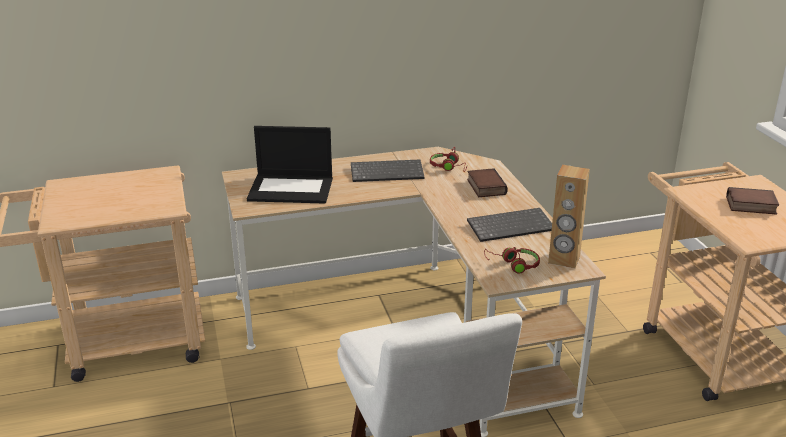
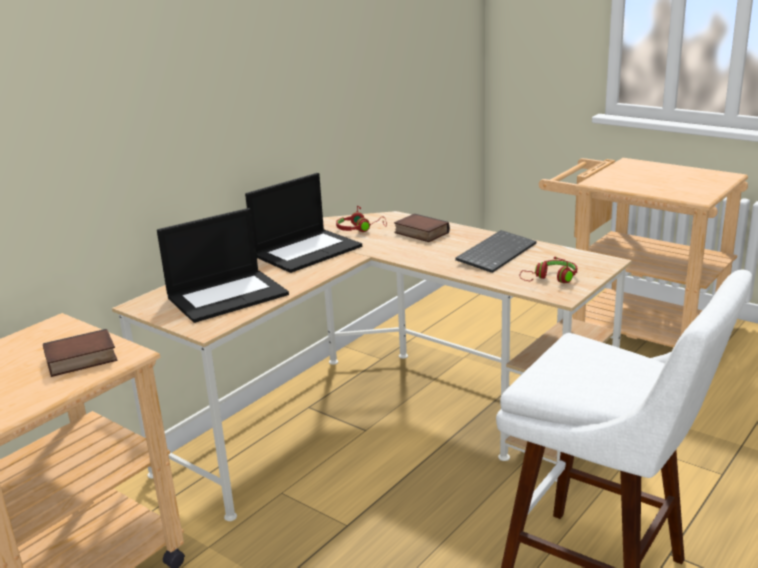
camera: 35 degrees left, 5 degrees down
keyboard [351,159,425,182] -> laptop [245,173,362,273]
brown speaker [548,165,590,268] -> none
book [726,187,779,215] -> book moved to [43,329,117,377]

